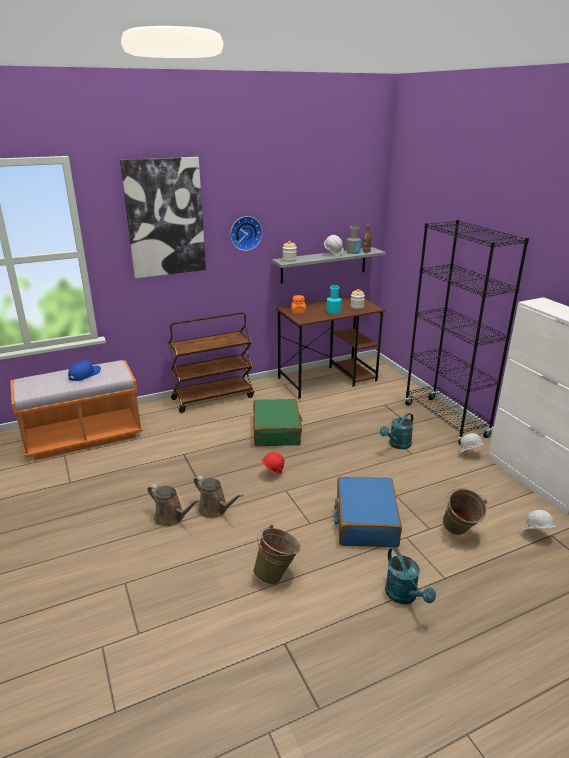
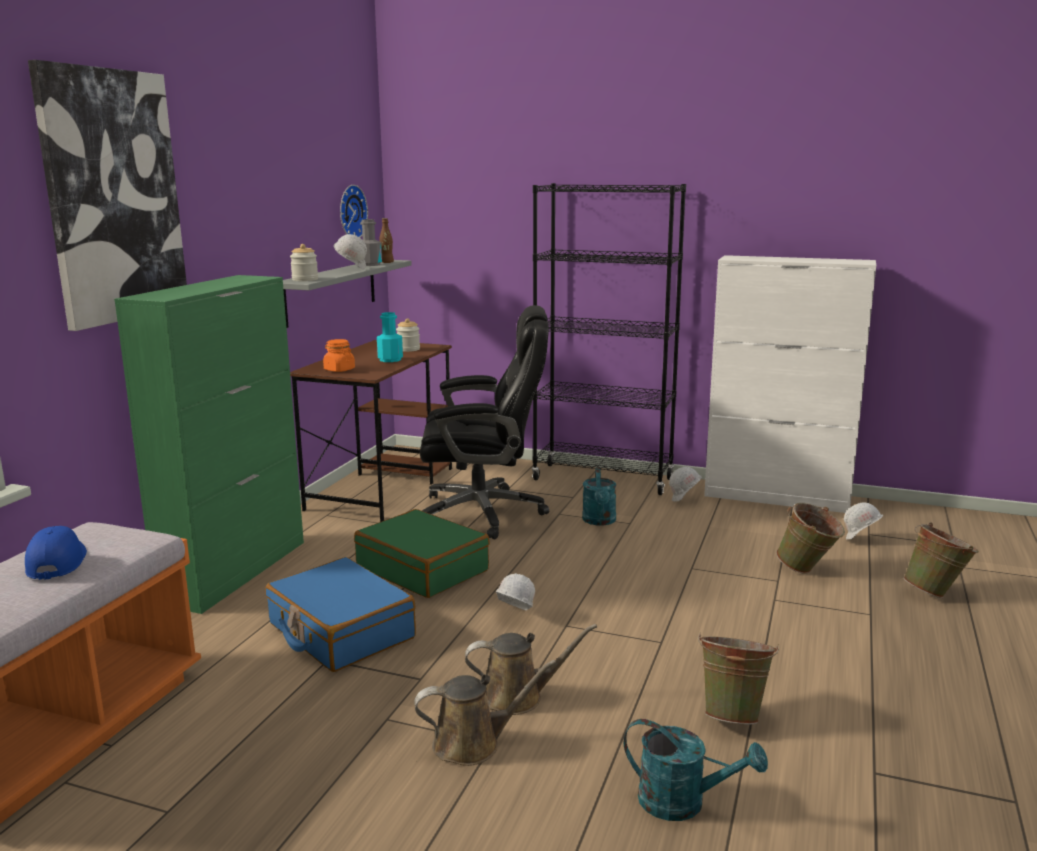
camera: 45 degrees left, 10 degrees down
brown cart [168,312,254,413] -> green cabinet [114,275,304,614]
wall clock [230,216,262,251] -> wall clock moved to [340,185,368,238]
red hard hat [262,452,284,474] -> white hard hat [495,573,535,611]
blue suitcase [334,477,402,547] -> blue suitcase moved to [265,557,416,672]
turquoise watering can [385,547,436,604] -> turquoise watering can moved to [624,719,768,821]
none -> black office chair [420,305,549,539]
none -> green bucket [903,522,979,598]

